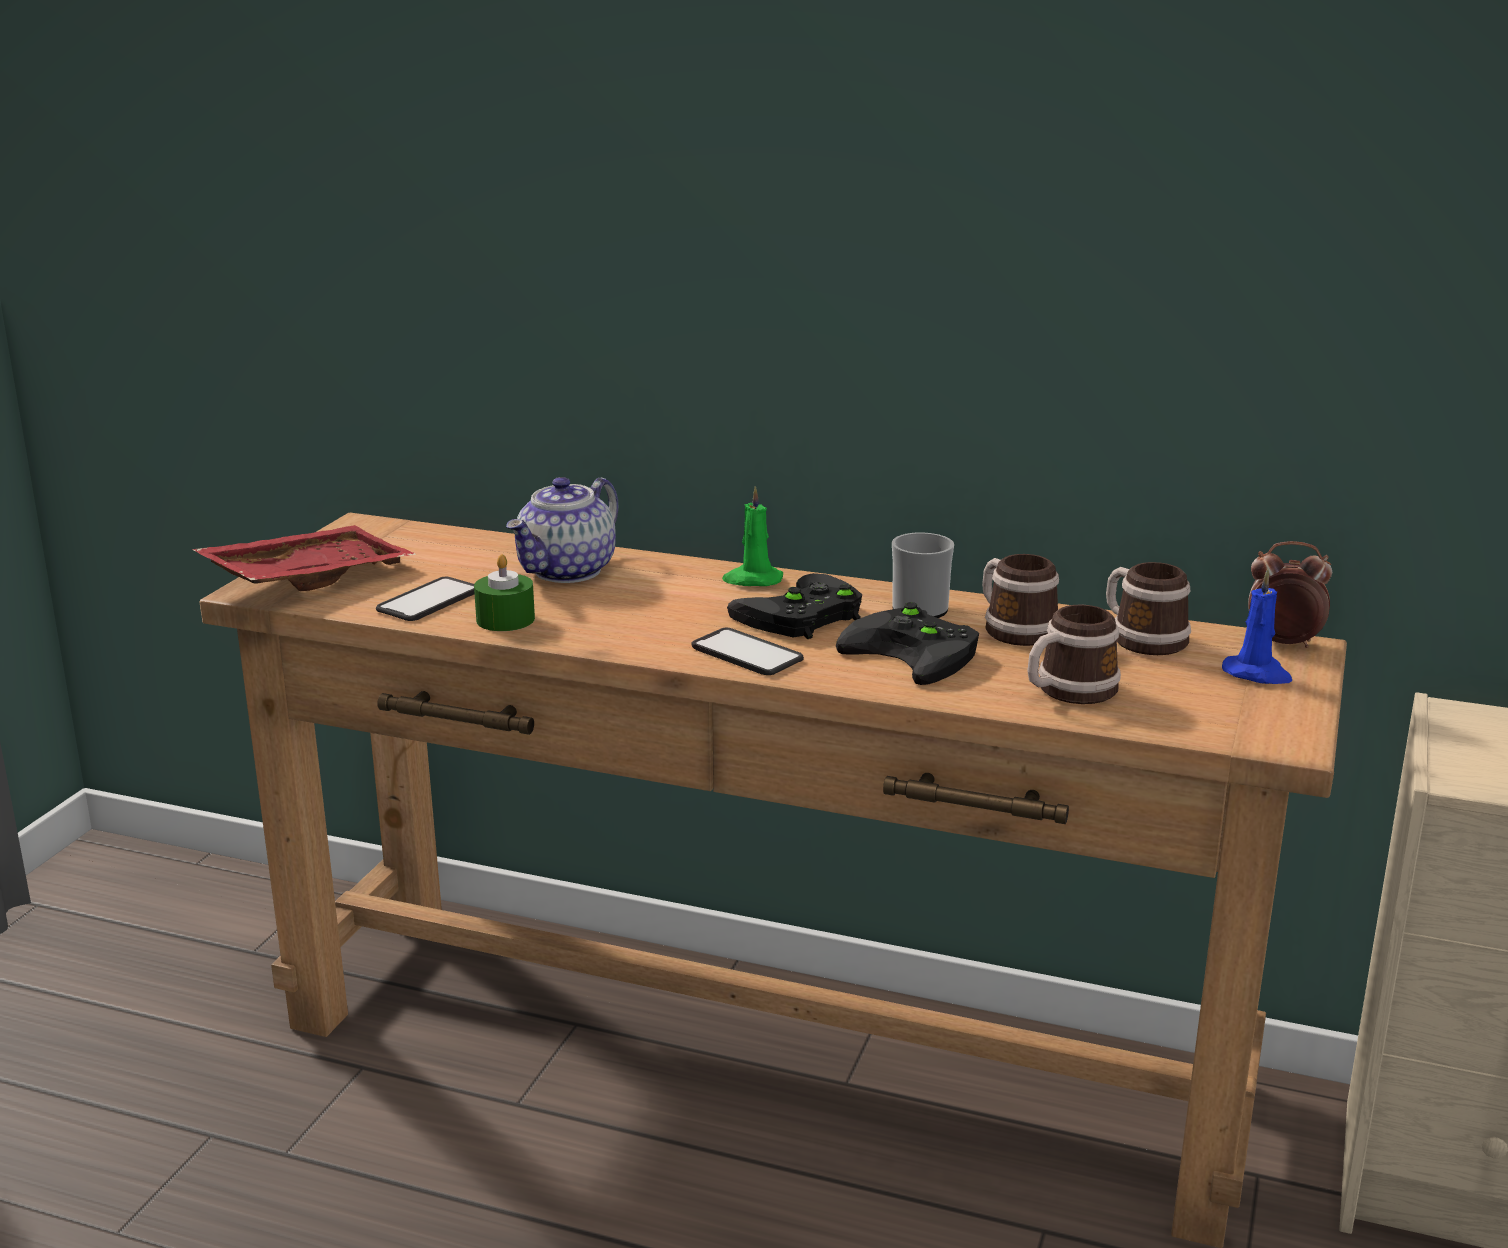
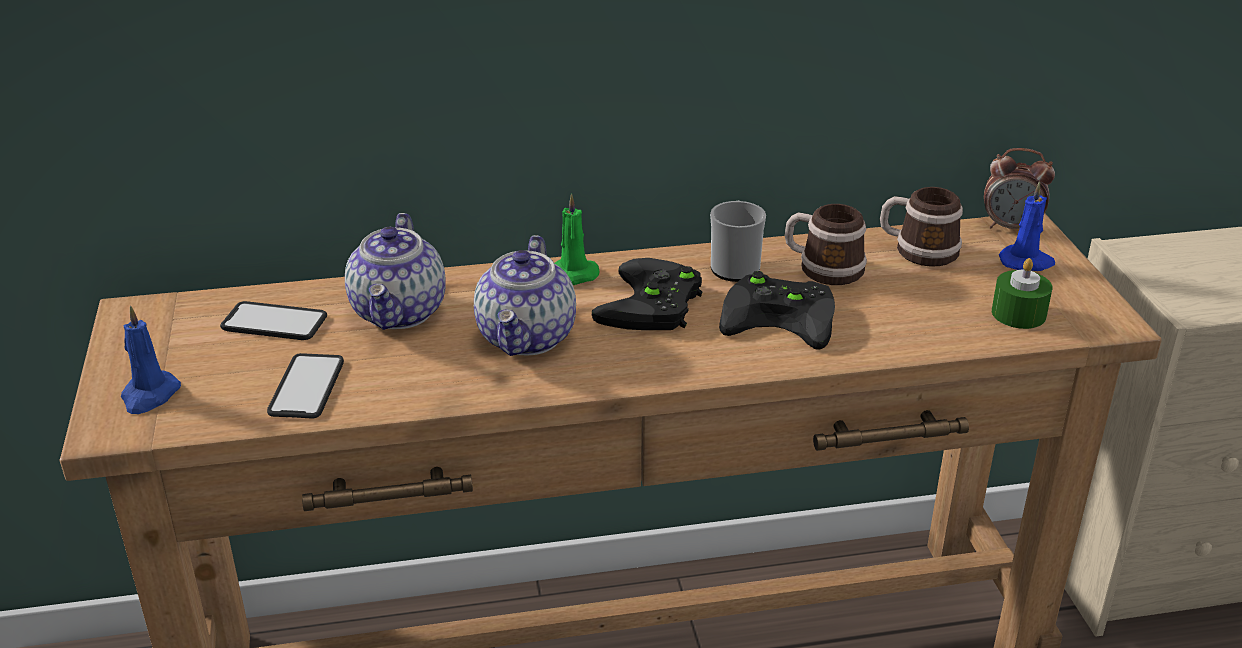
camera: 30 degrees left, 10 degrees up
red tray [192,525,417,591] -> blue candle [121,306,181,414]
green candle [474,554,535,631] -> green candle moved to [992,258,1052,329]
phone [691,628,804,675] -> phone moved to [220,301,327,340]
mug [1027,604,1121,704] -> none
alarm clock [1248,541,1332,648] -> alarm clock turned 150 degrees counterclockwise [984,148,1055,229]
none -> teapot [474,235,576,356]

